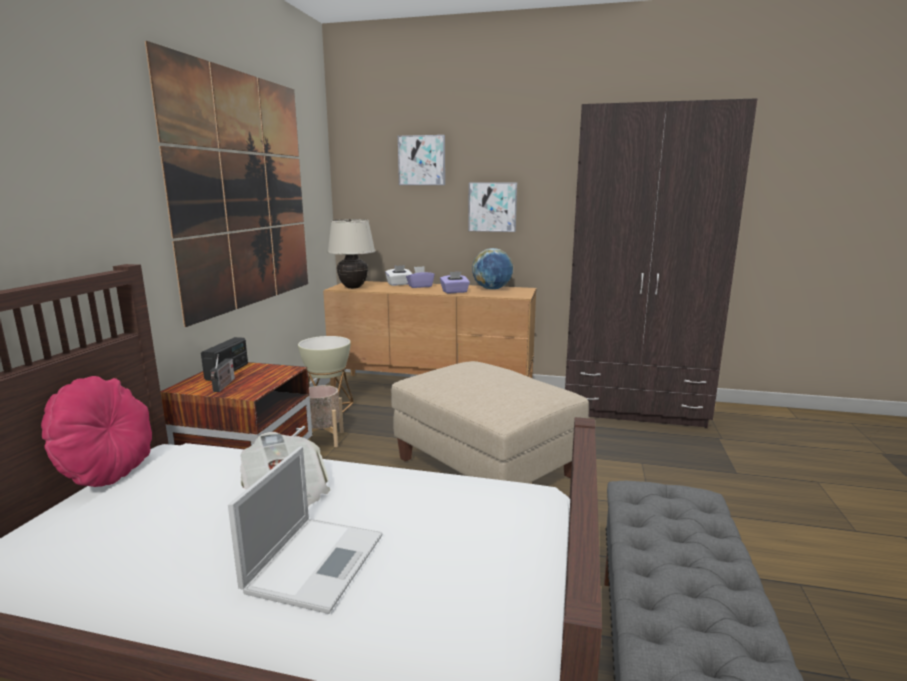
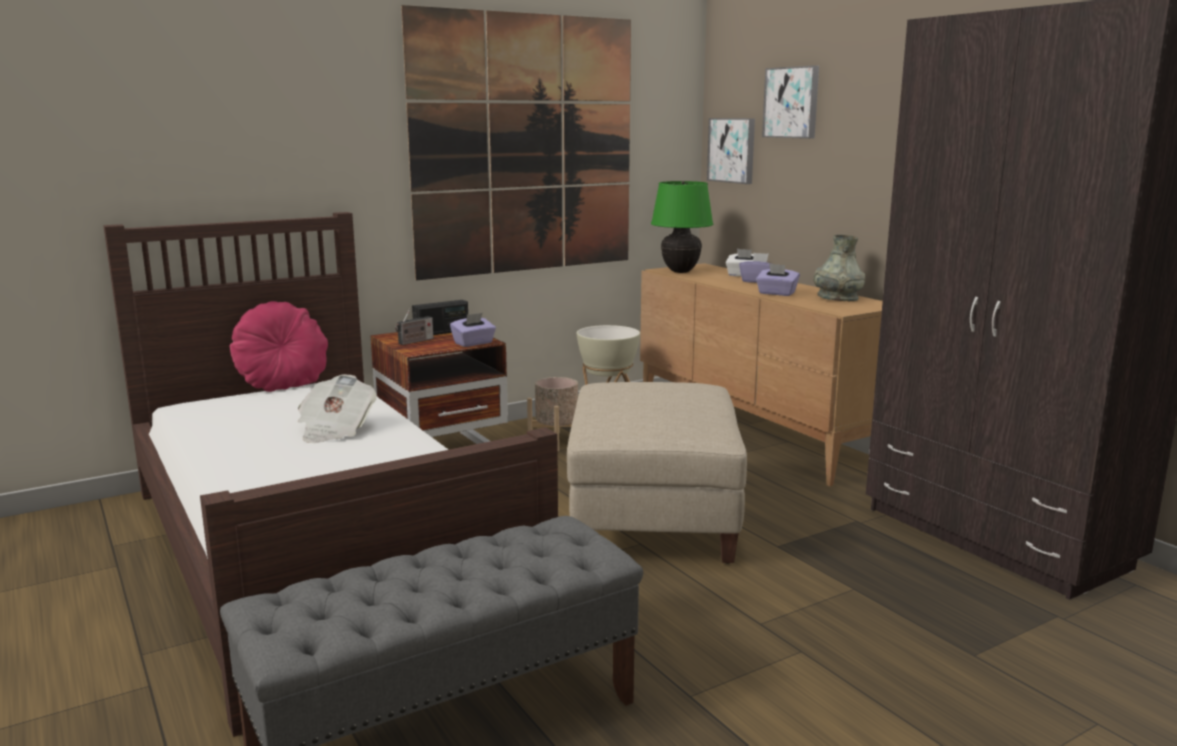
camera: 45 degrees right, 0 degrees up
laptop [228,446,383,614] -> none
beige table lamp [327,219,375,289] -> green table lamp [651,181,713,273]
picture [468,182,517,232] -> picture moved to [707,118,755,184]
globe [472,248,513,289] -> grey vase [813,234,865,301]
none -> purple tissue box [450,313,496,347]

